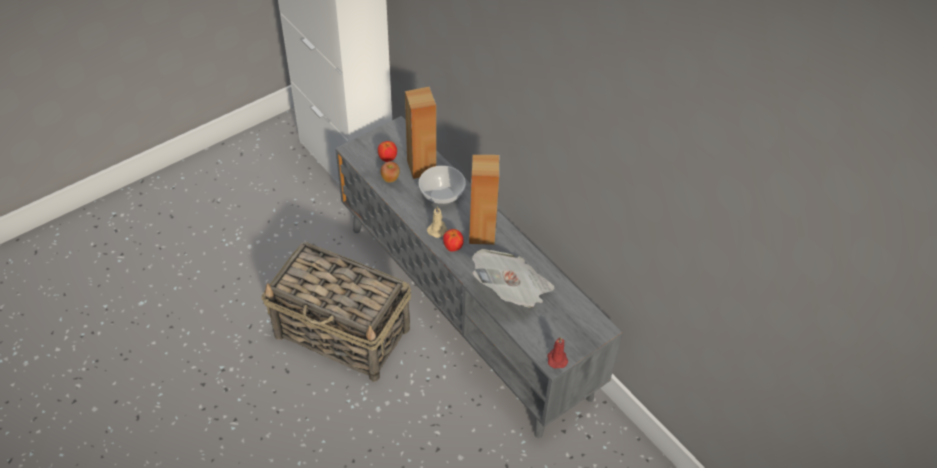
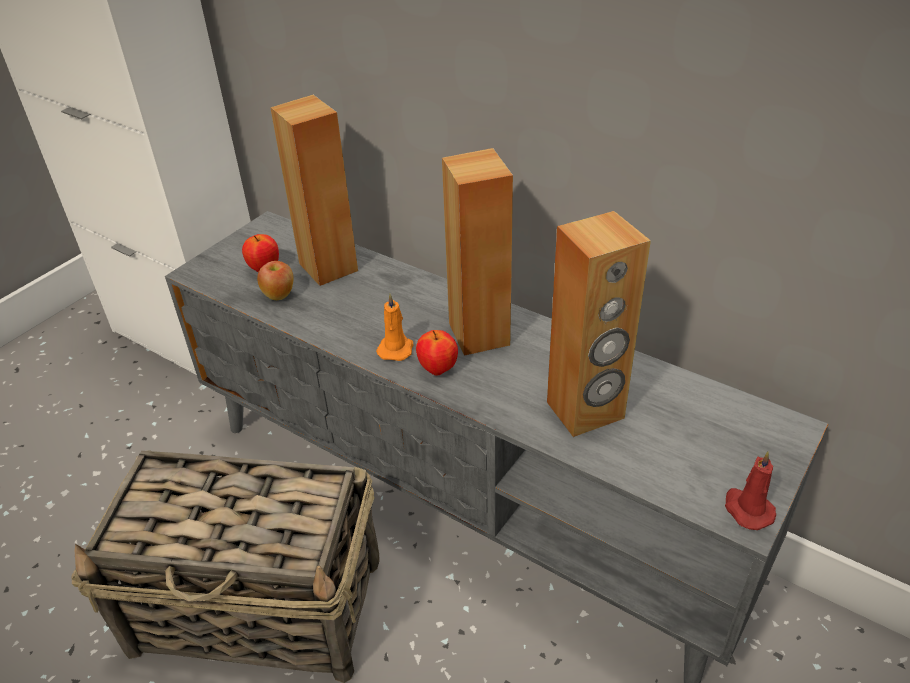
camera: 15 degrees left, 10 degrees down
bowl [419,166,466,206] -> none
beige candle [427,206,447,238] -> orange candle [376,293,413,361]
newspaper [472,249,555,308] -> brown speaker [547,211,651,437]

